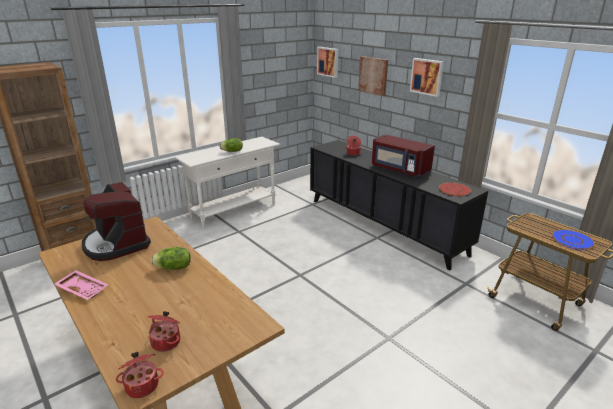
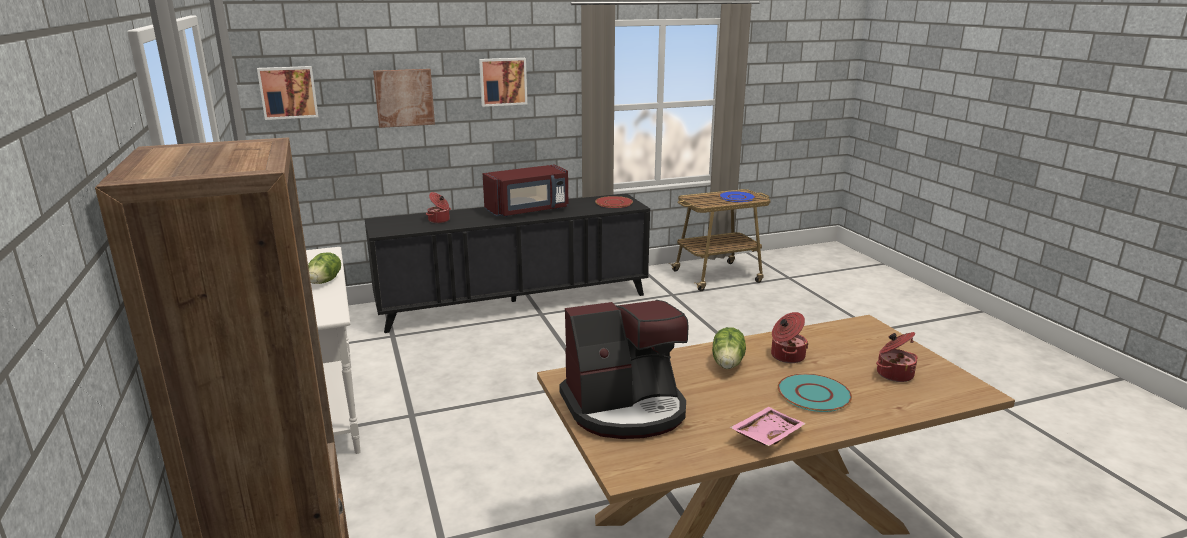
camera: 70 degrees left, 5 degrees down
cooking pot [116,352,164,398] -> cooking pot moved to [771,312,808,363]
none -> turquoise plate [777,374,852,412]

